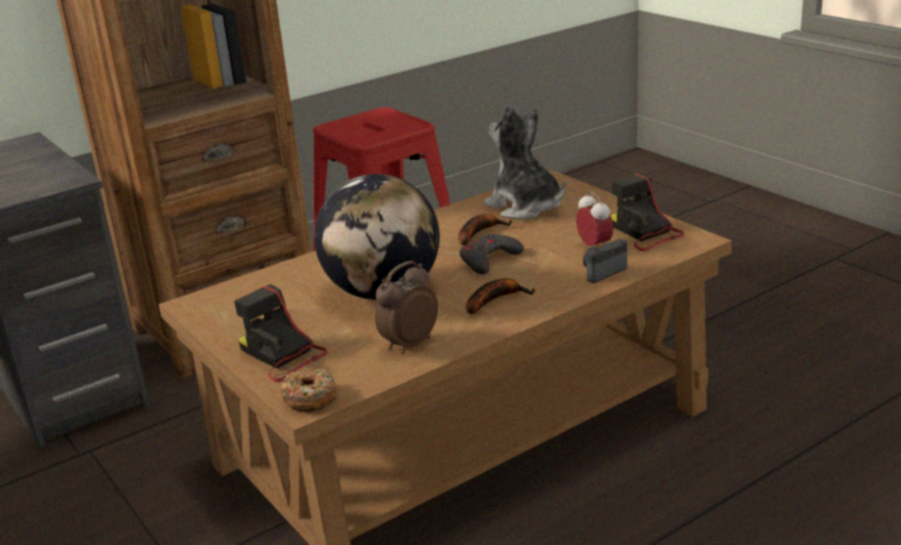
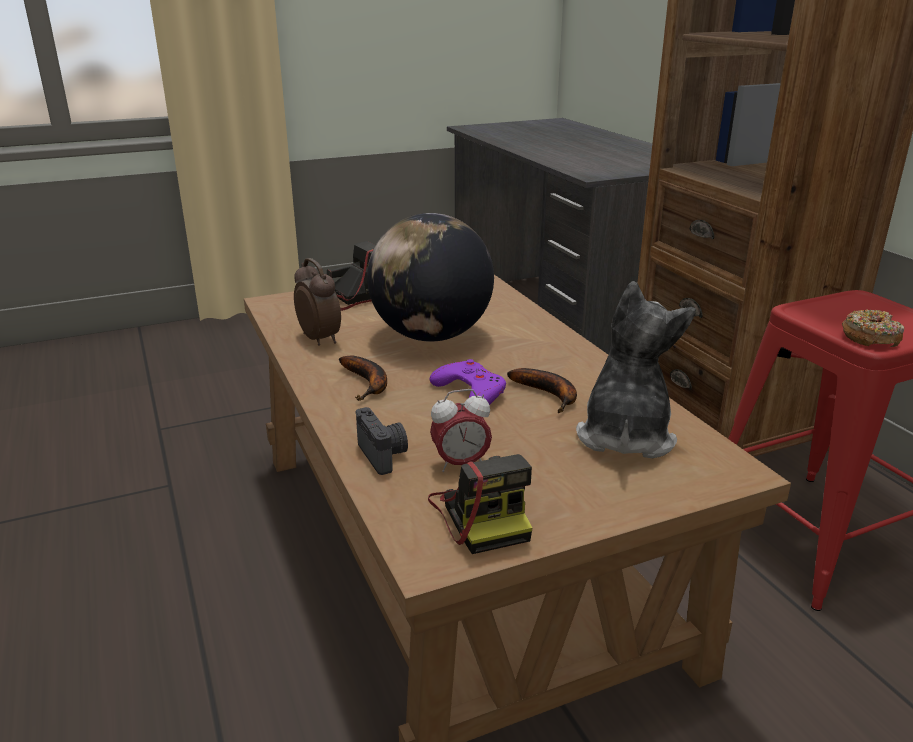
camera: 100 degrees right, 0 degrees up
donut [281,369,338,412] -> donut moved to [842,309,904,347]
grey game controller [459,234,524,275] -> purple game controller [430,359,506,405]
plush toy [484,105,566,220] -> plush toy turned 45 degrees counterclockwise [576,281,696,458]
camera [611,173,684,251] -> camera turned 90 degrees clockwise [428,454,532,554]

